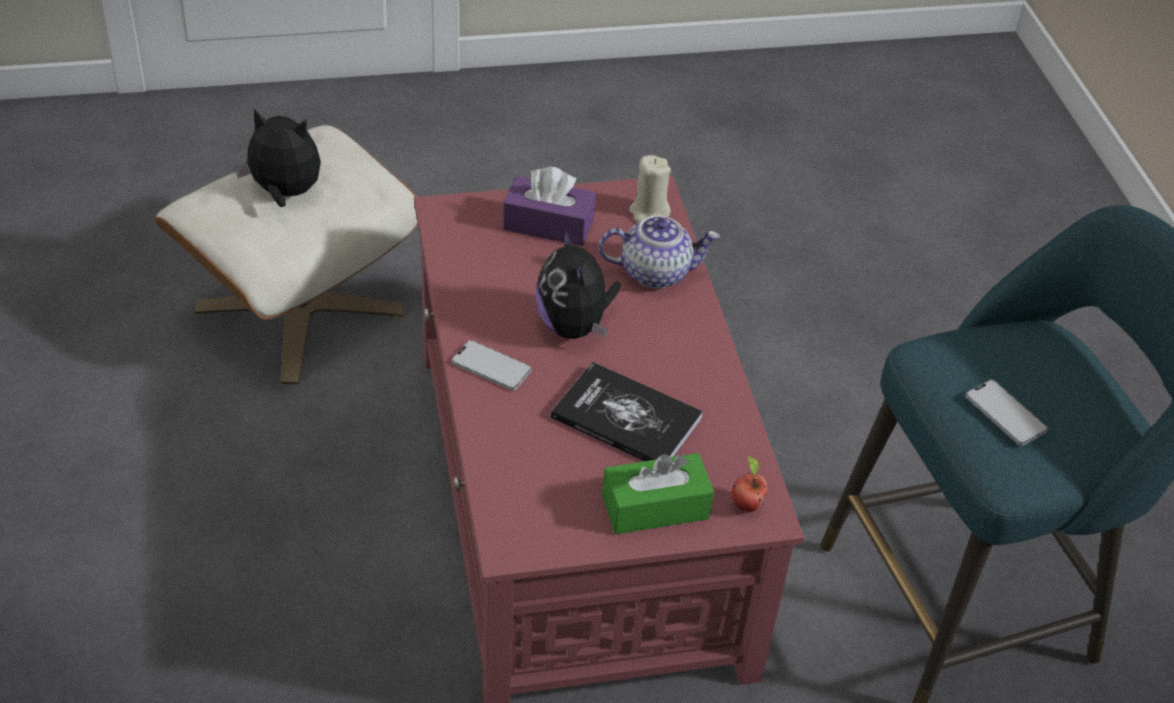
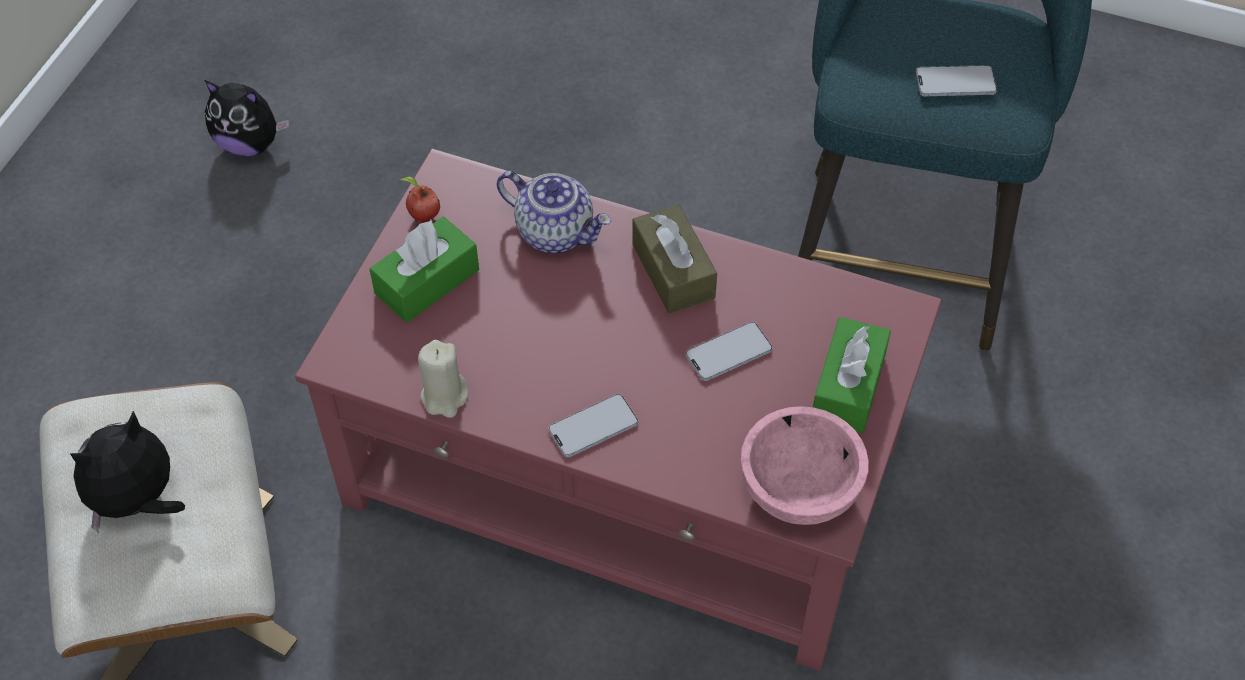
camera: 55 degrees left, 10 degrees up
purple tissue box [503,166,596,246] -> green tissue box [369,217,479,323]
plush toy [536,227,621,339] -> plush toy moved to [204,80,289,156]
book [551,362,703,461] -> phone [686,322,773,381]
teapot [598,215,720,289] -> teapot turned 90 degrees clockwise [497,171,611,253]
beige candle [629,155,671,222] -> beige candle moved to [418,340,468,418]
apple [732,455,768,512] -> apple moved to [400,176,440,223]
none -> brown tissue box [632,204,717,314]
none -> pink bowl [741,406,869,525]

